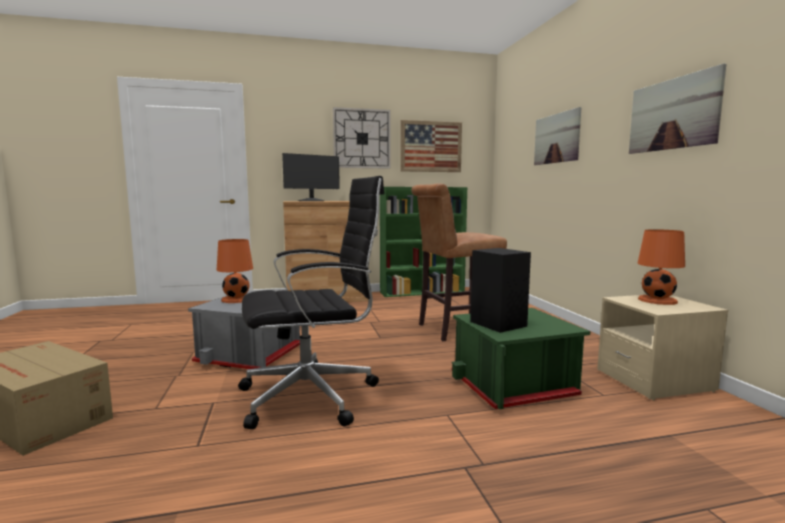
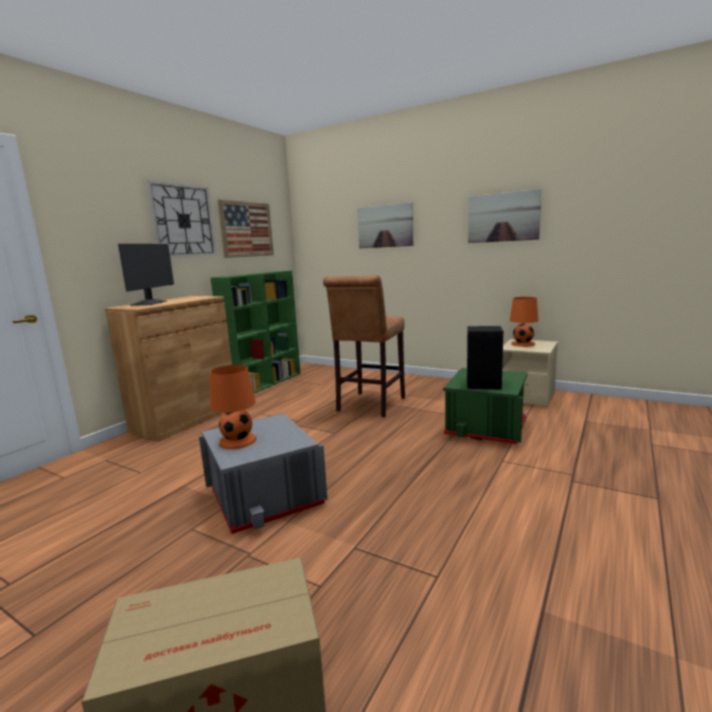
camera: 45 degrees left, 5 degrees up
black office chair [238,176,384,429] -> none

